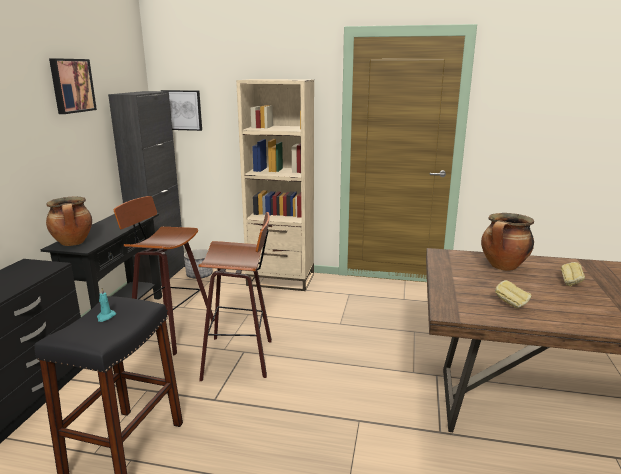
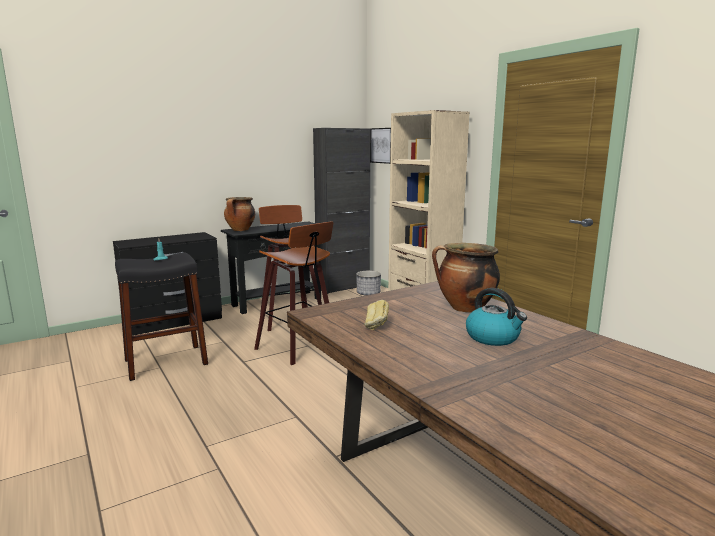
camera: 45 degrees right, 5 degrees down
picture [49,58,97,114] -> none
bread [561,262,585,287] -> kettle [466,288,527,346]

